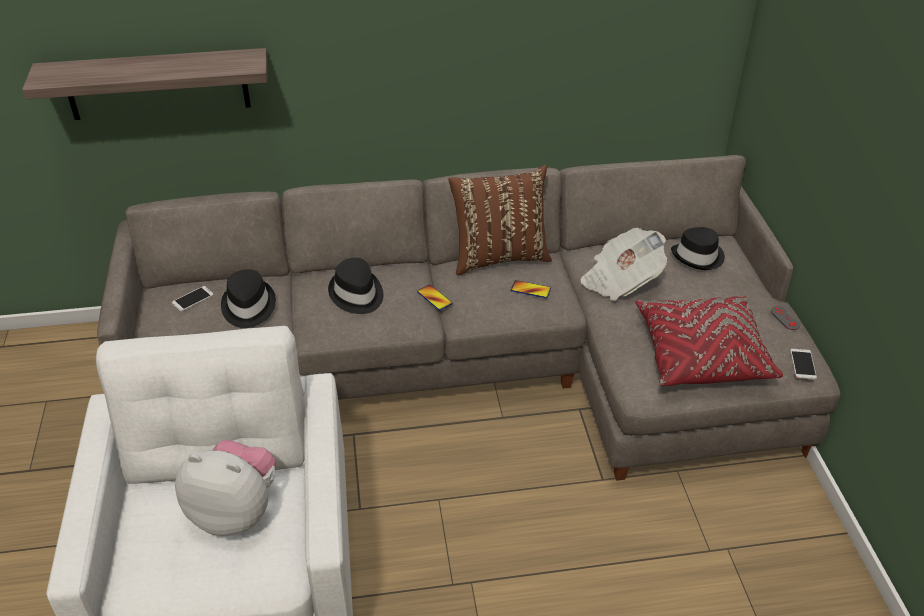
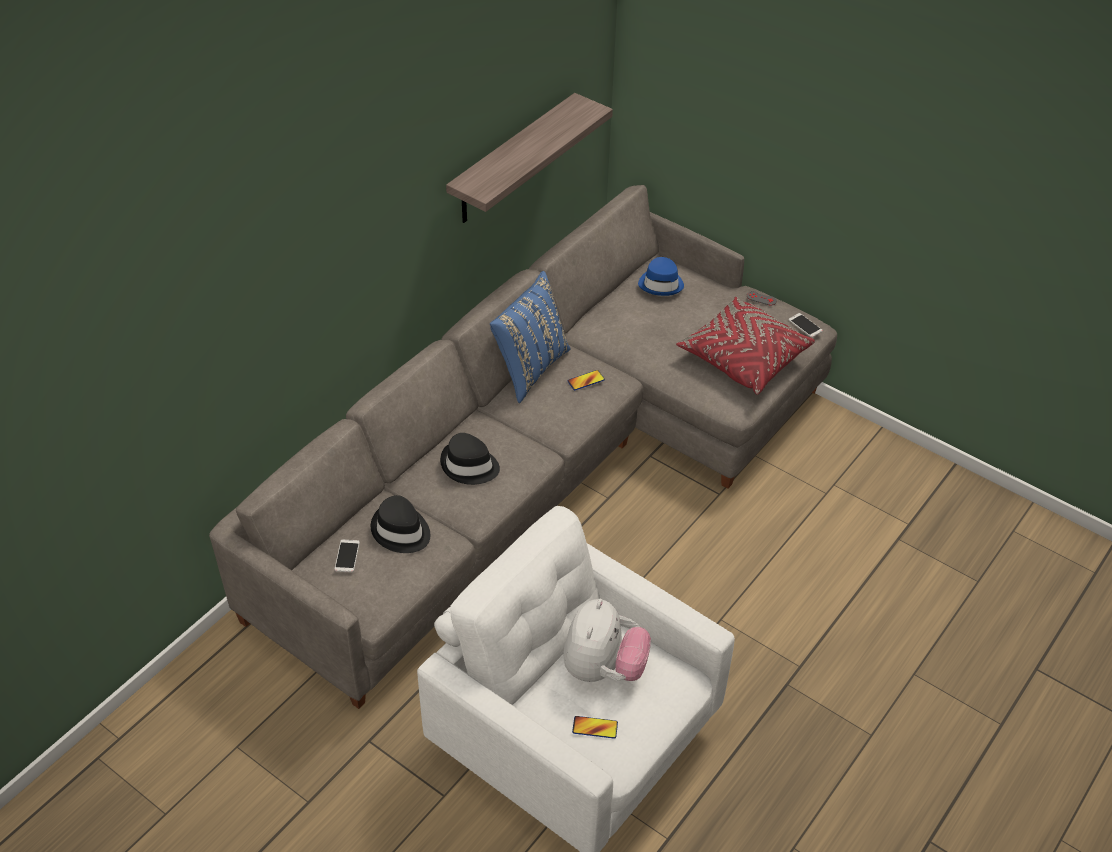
camera: 45 degrees left, 5 degrees up
shelf [22,48,267,120] -> shelf moved to [446,93,613,223]
plush toy [175,440,276,536] -> plush toy turned 135 degrees clockwise [563,599,651,682]
phone [417,284,452,310] -> phone moved to [572,716,618,739]
brown pillow [448,165,552,276] -> blue pillow [490,271,571,403]
newspaper [581,228,667,301] -> none
black hat [671,227,725,270] -> blue hat [638,257,684,296]

